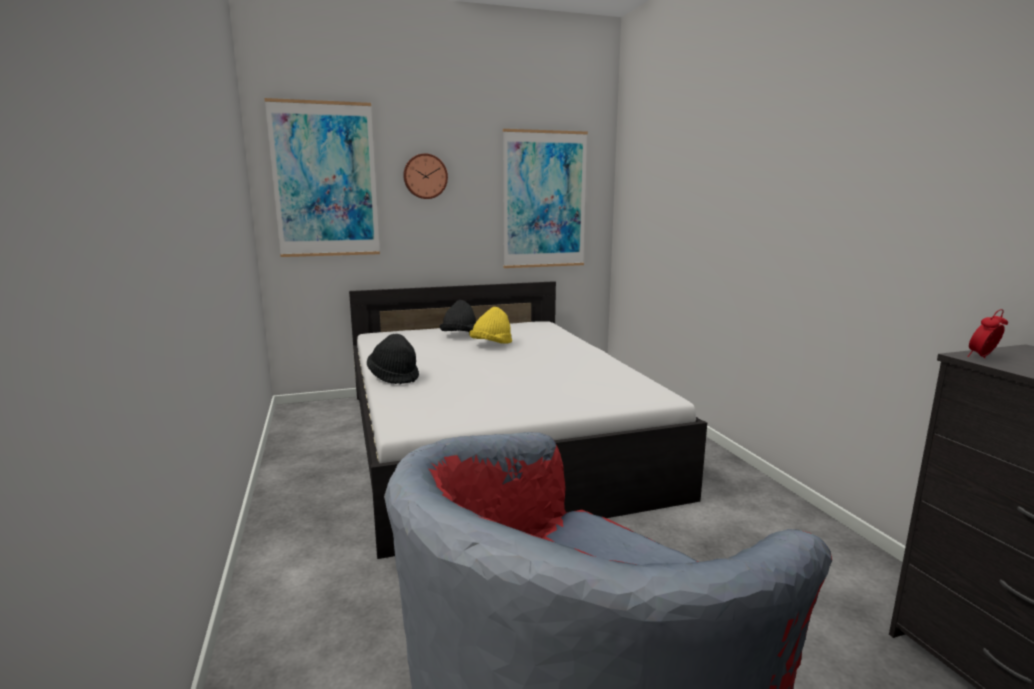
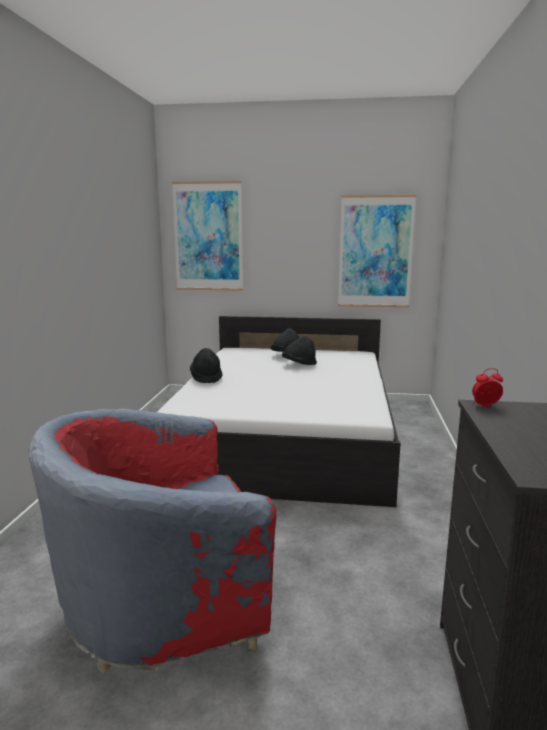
camera: 25 degrees right, 0 degrees up
wall clock [403,153,448,199] -> none
yellow hat [469,307,512,344] -> black hat [282,336,317,365]

